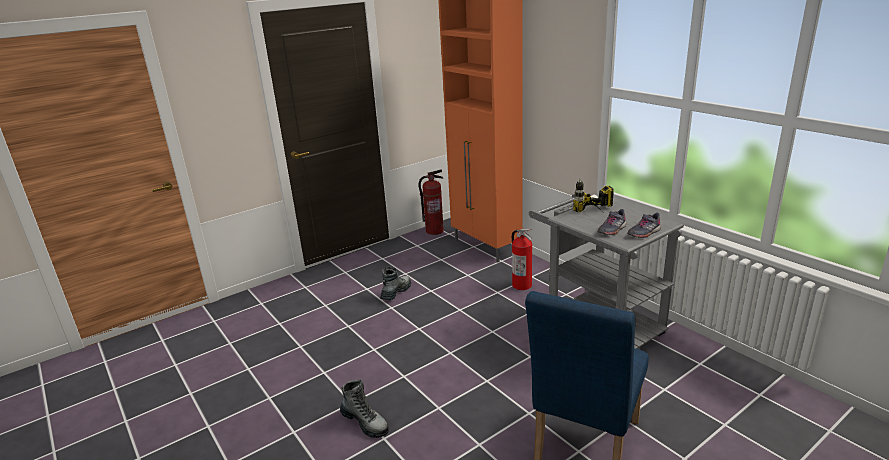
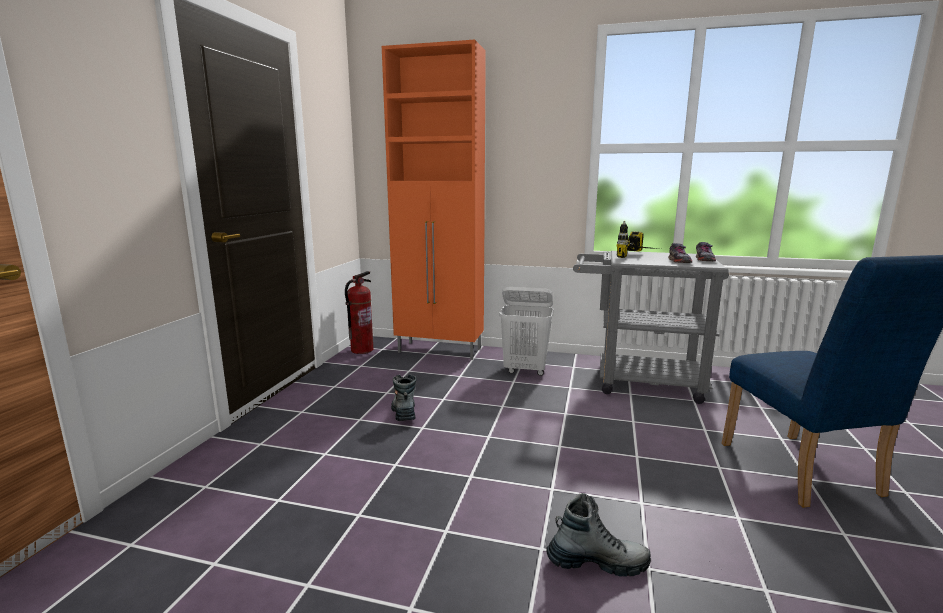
camera: 40 degrees left, 10 degrees down
fire extinguisher [512,229,533,290] -> white laundry basket [500,287,553,376]

